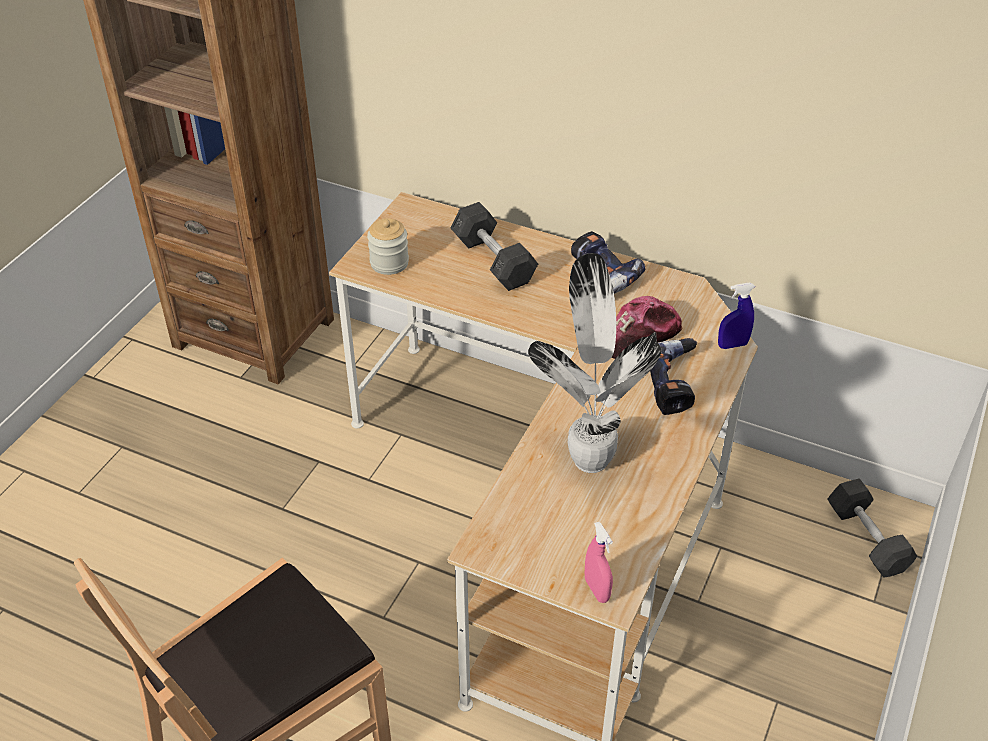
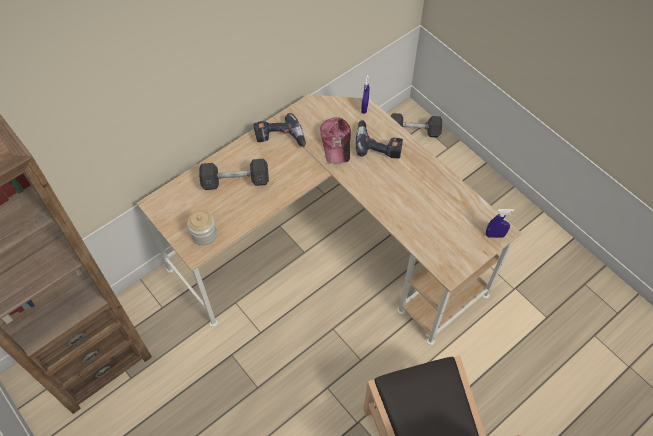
camera: 65 degrees left, 15 degrees up
potted plant [528,253,661,473] -> none
pink spray bottle [585,522,613,603] -> blue spray bottle [486,209,514,238]

